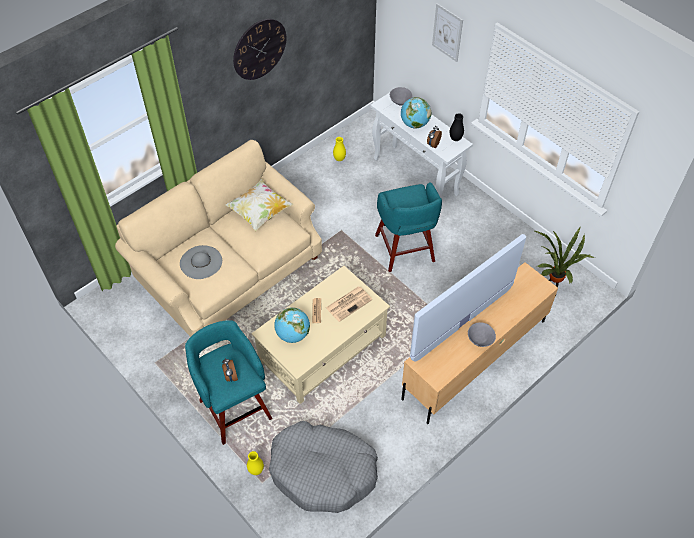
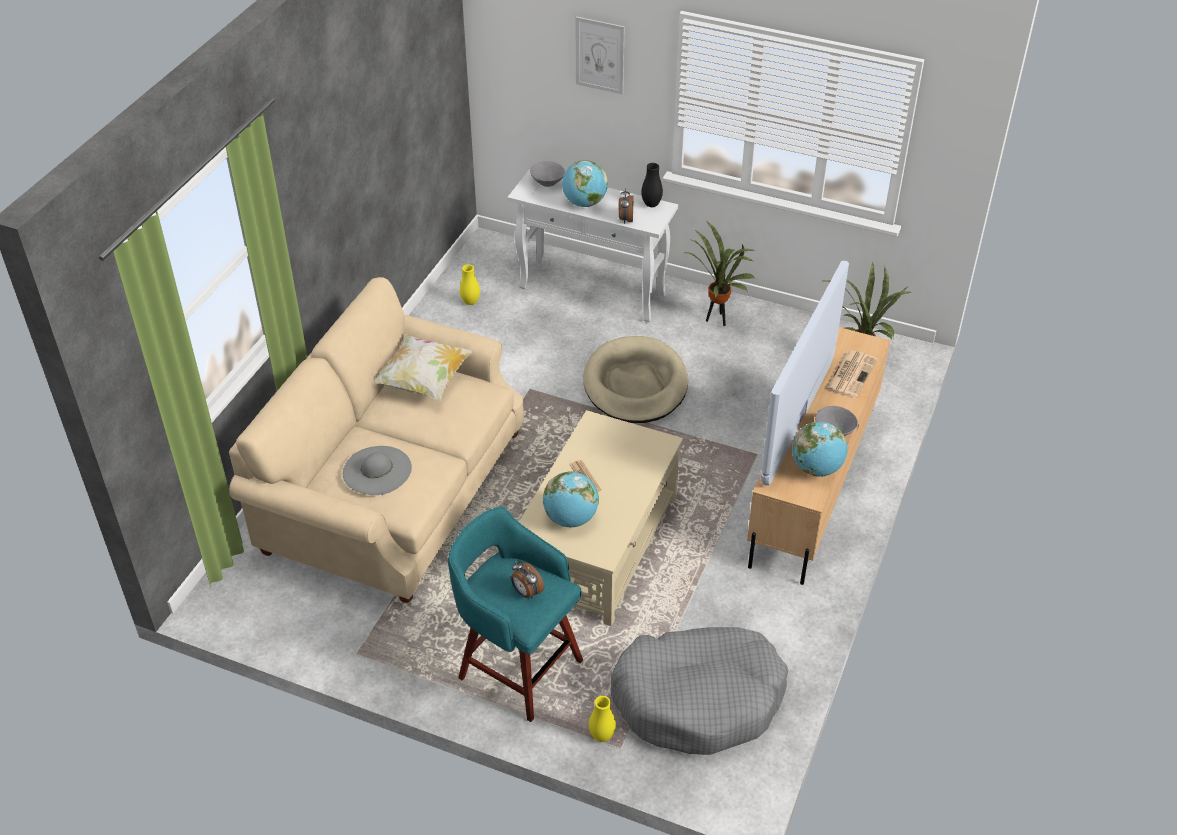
camera: 25 degrees left, 10 degrees down
wall clock [233,19,286,80] -> none
newspaper [326,286,372,322] -> newspaper moved to [825,350,877,398]
turquoise stool [375,182,442,272] -> beige dog bed [583,336,688,423]
none -> potted plant [684,220,756,326]
none -> globe [792,422,848,477]

